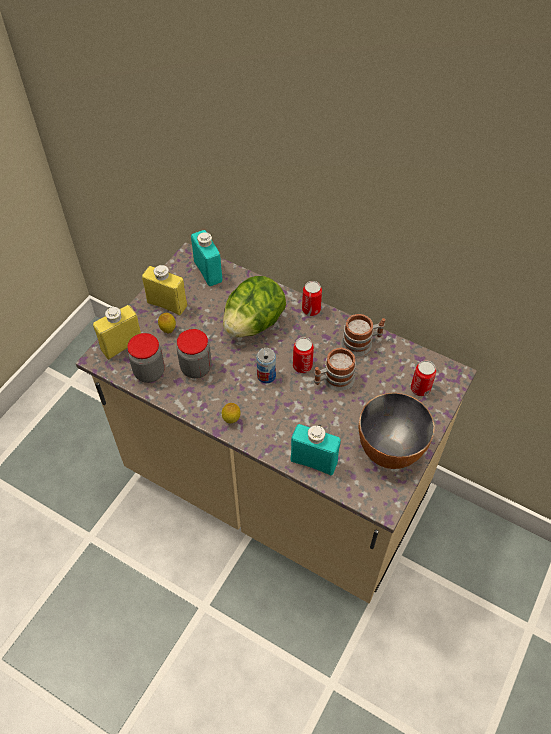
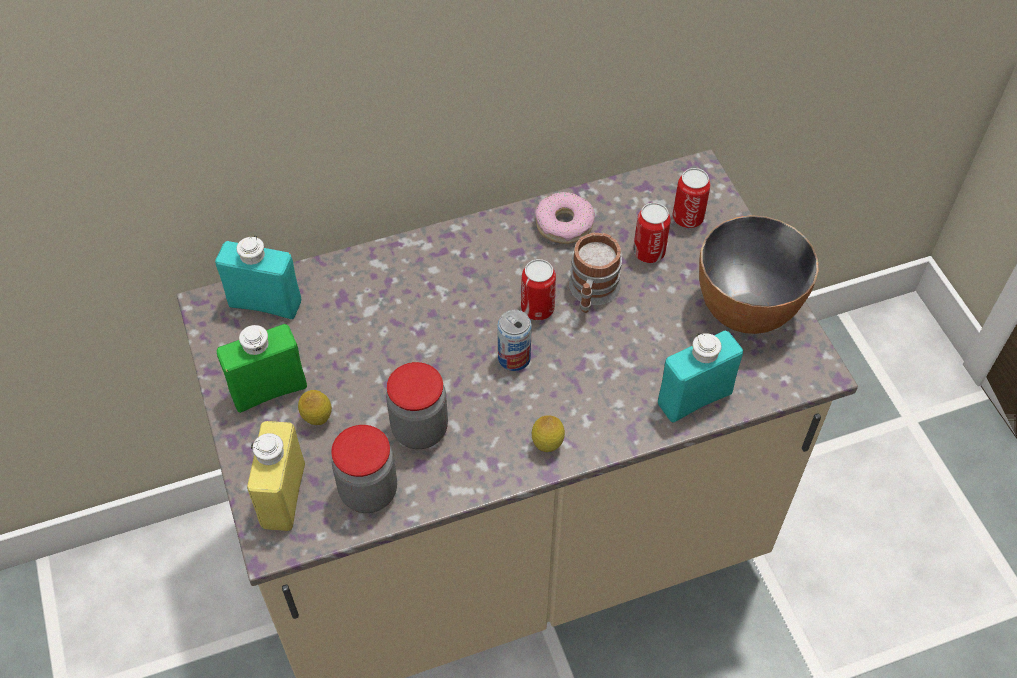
camera: 50 degrees left, 0 degrees up
yellow bottle [142,265,187,315] -> green bottle [217,324,307,413]
lettuce [223,276,286,338] -> none
can [302,281,322,316] -> can moved to [633,203,671,263]
mug [341,314,386,356] -> donut [535,192,595,244]

